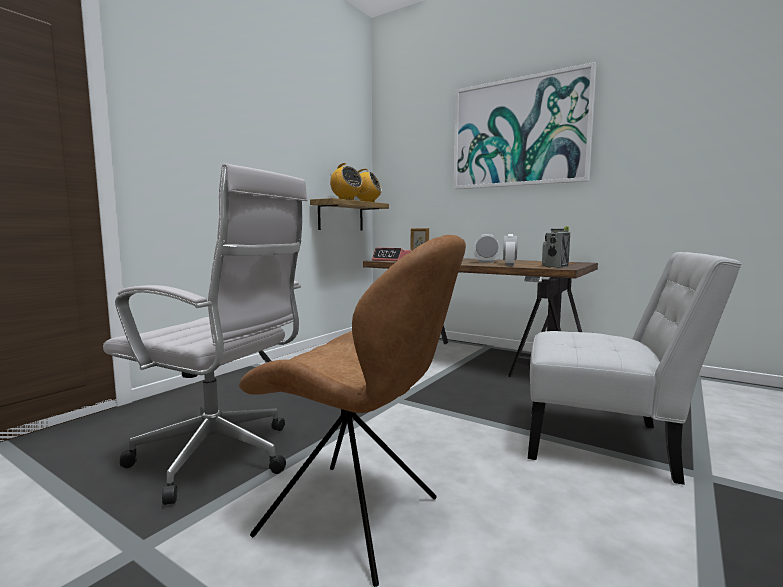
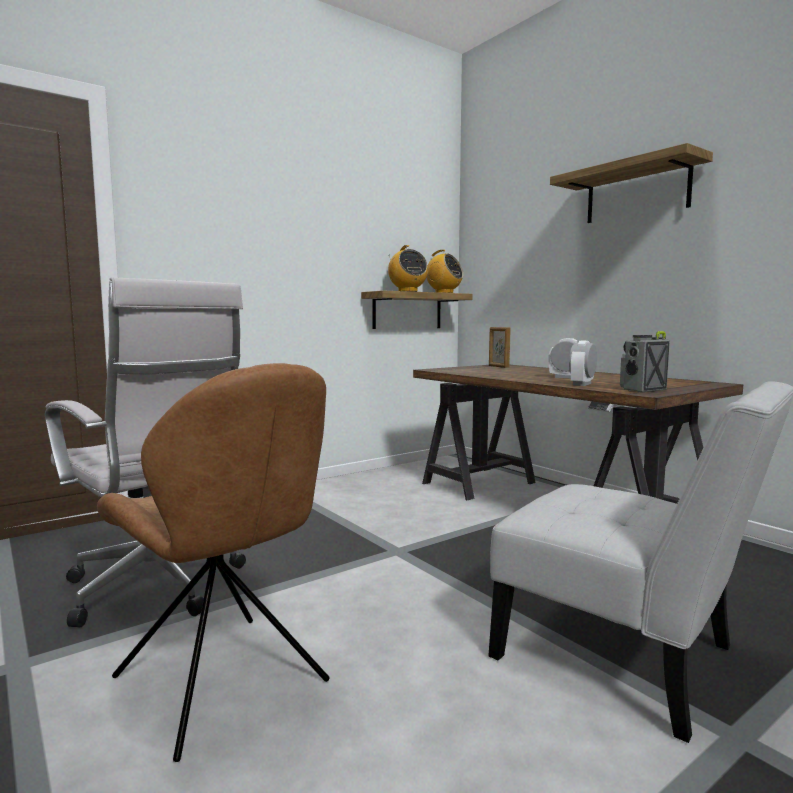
camera: 20 degrees right, 0 degrees up
alarm clock [372,248,411,262] -> none
picture [454,62,596,189] -> shelf [550,143,713,223]

